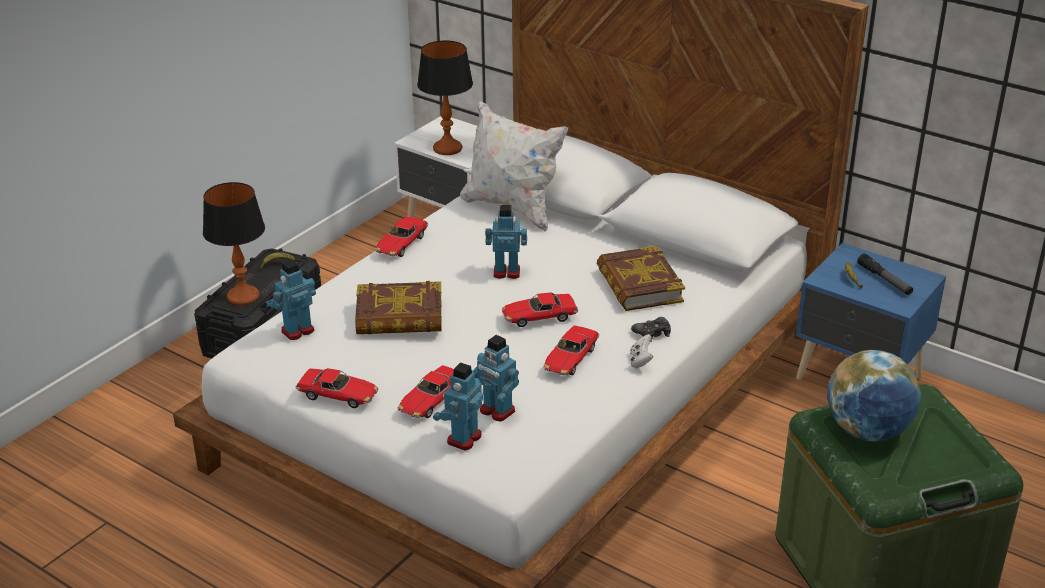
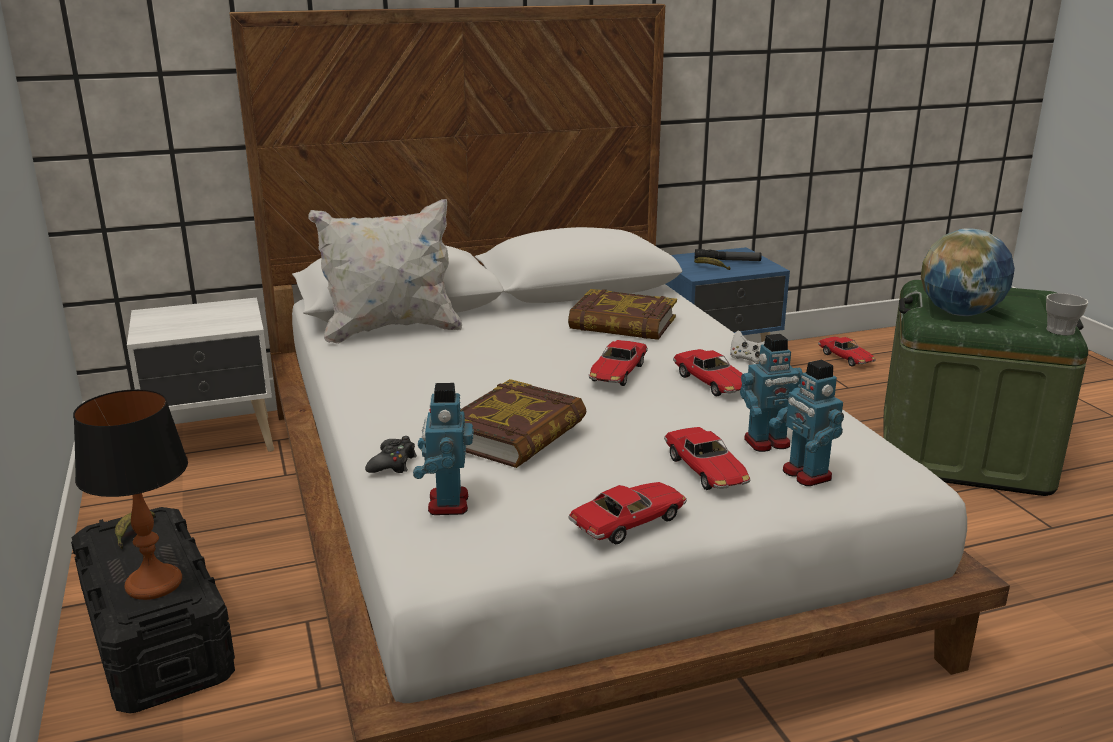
camera: 55 degrees left, 10 degrees down
toy car [375,216,428,257] -> toy car moved to [818,336,876,367]
table lamp [417,40,473,155] -> none
toy robot [485,205,527,279] -> none
black game controller [631,317,671,342] -> black game controller moved to [365,436,417,473]
none -> cup [1046,293,1088,335]

